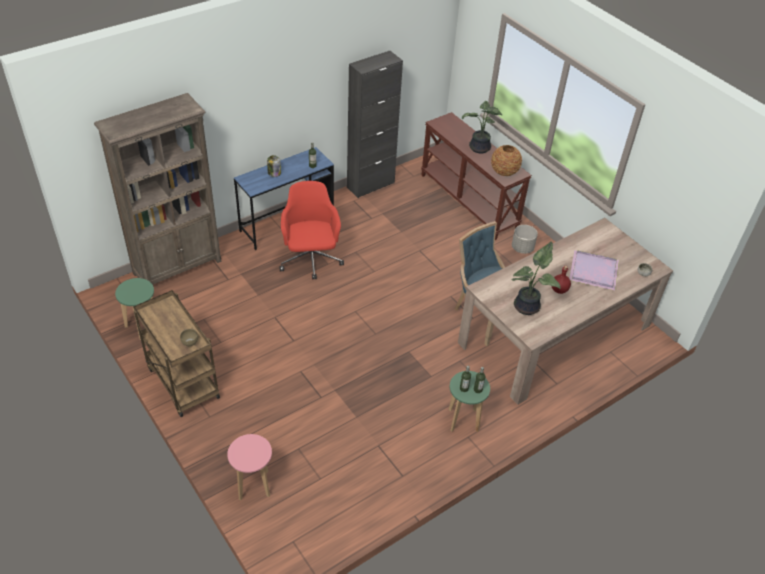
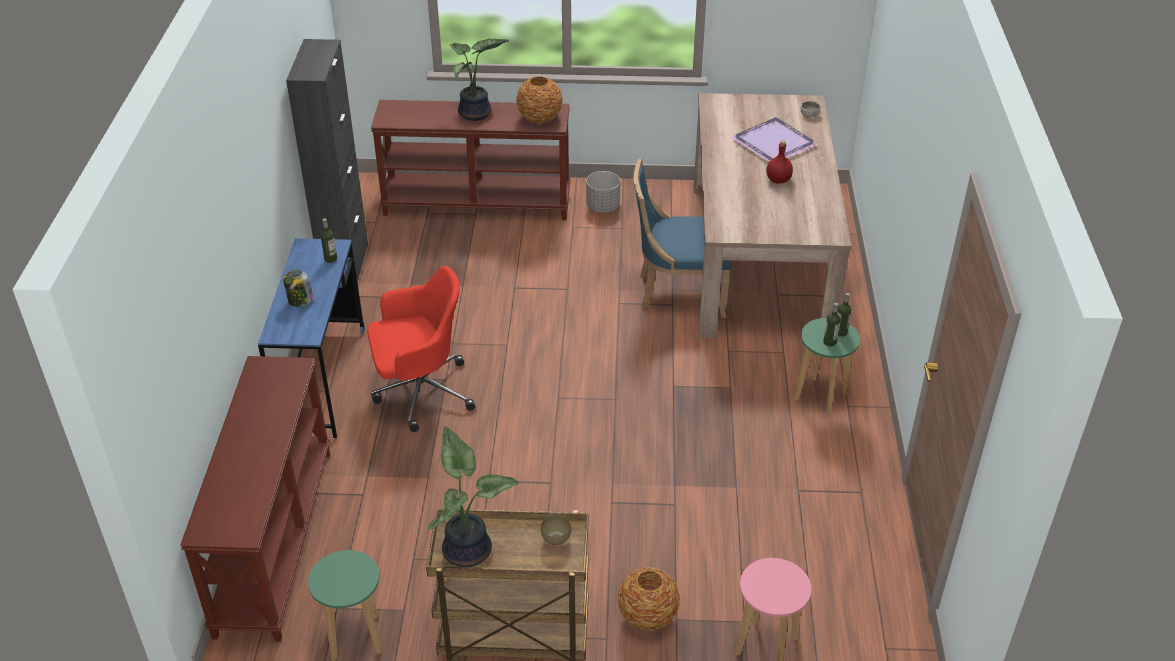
camera: 50 degrees left, 5 degrees down
brown bookcase [94,93,222,285] -> brown console table [180,356,330,642]
red office chair [279,181,344,279] -> red office chair turned 135 degrees clockwise [368,266,475,432]
potted plant [512,242,561,315] -> potted plant moved to [428,426,519,567]
none -> vase [618,567,680,631]

